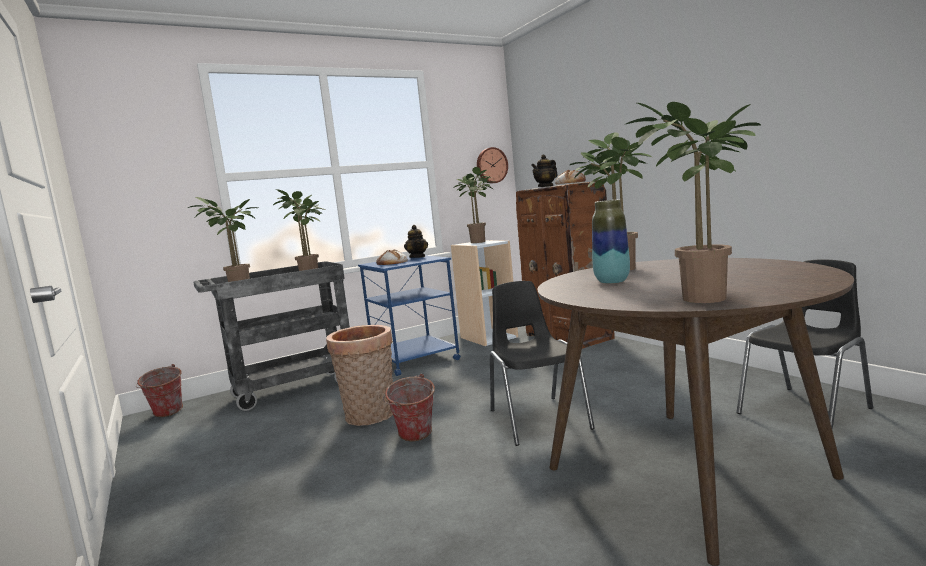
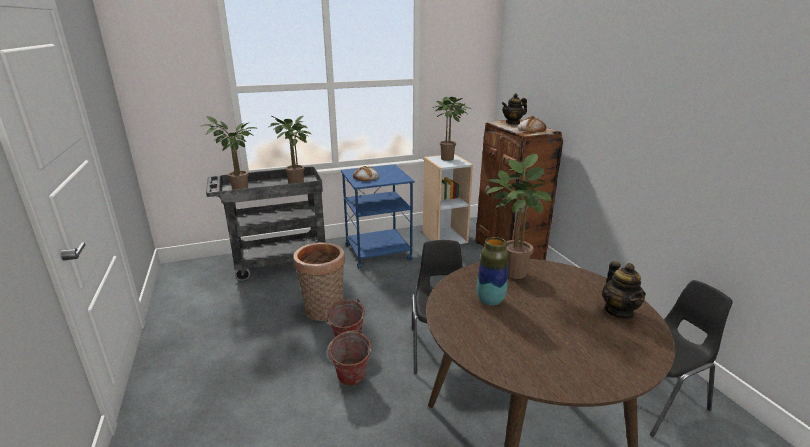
camera: 10 degrees right, 15 degrees up
bucket [136,364,183,417] -> bucket moved to [327,330,372,386]
teapot [404,225,428,258] -> teapot moved to [602,261,646,319]
wall clock [477,147,508,183] -> none
potted plant [626,102,761,303] -> none

